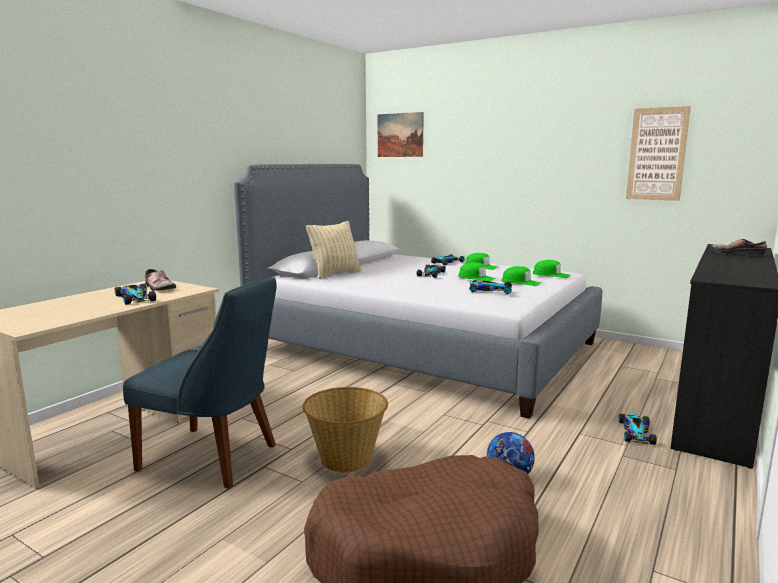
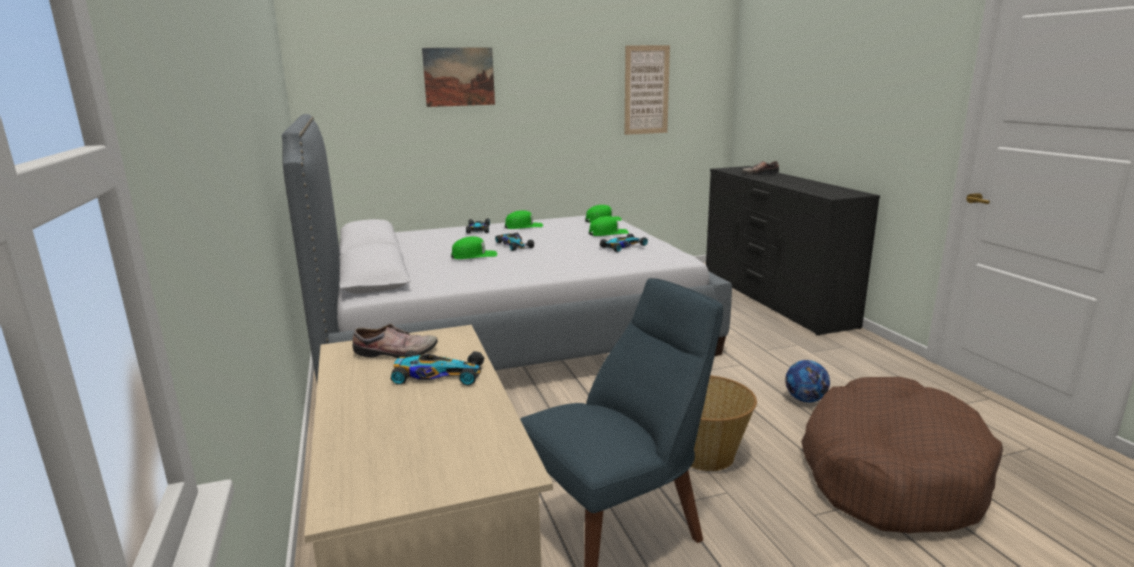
camera: 50 degrees left, 5 degrees up
beige pillow [306,221,362,279] -> none
picture [378,112,424,157] -> picture moved to [422,47,495,107]
green cap [458,262,496,281] -> green cap moved to [451,236,497,259]
toy car [619,414,657,445] -> none

